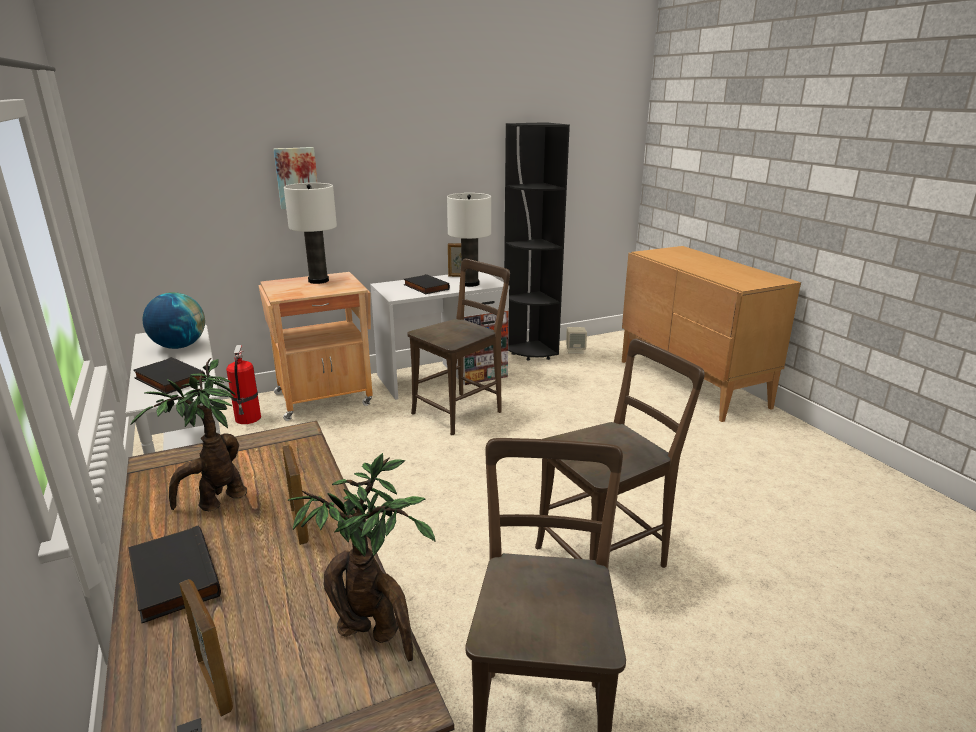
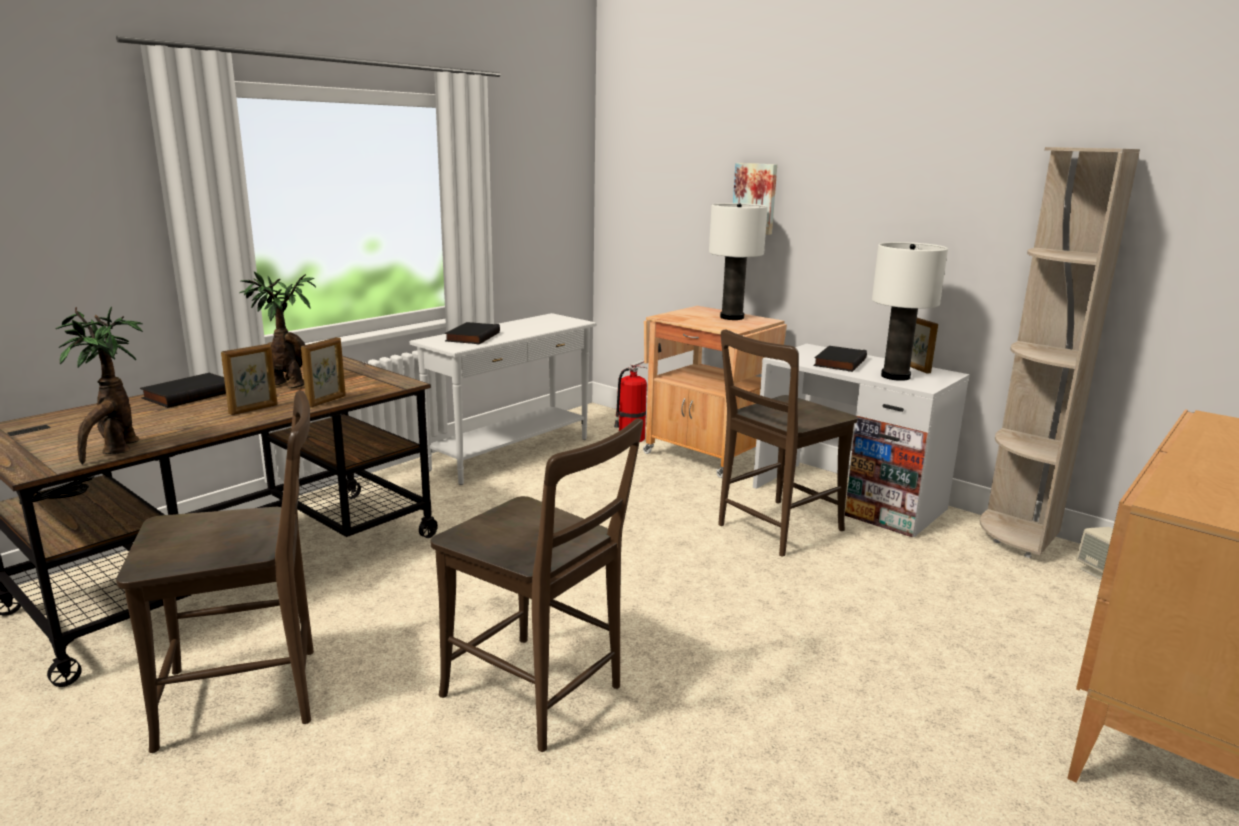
camera: 65 degrees right, 5 degrees down
globe [143,292,205,349] -> none
picture frame [180,579,233,717] -> picture frame moved to [301,337,346,408]
brown chair [407,259,510,435] -> brown chair turned 120 degrees clockwise [718,329,858,556]
black bookcase [504,122,570,360] -> beige bookcase [980,147,1140,558]

